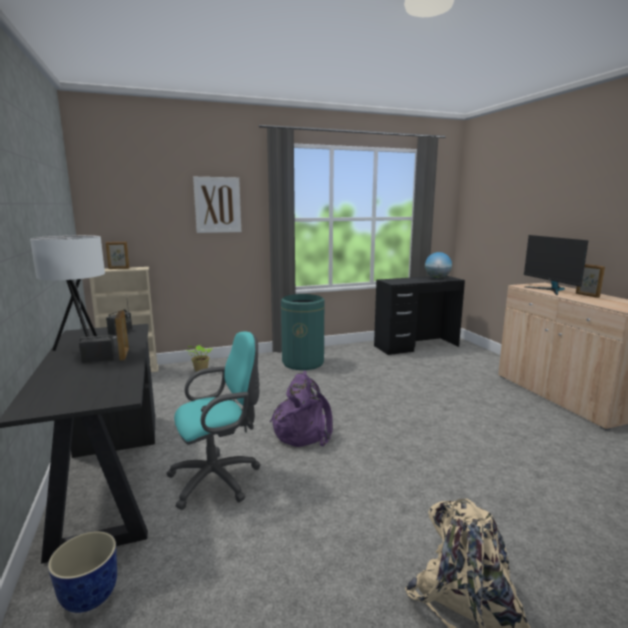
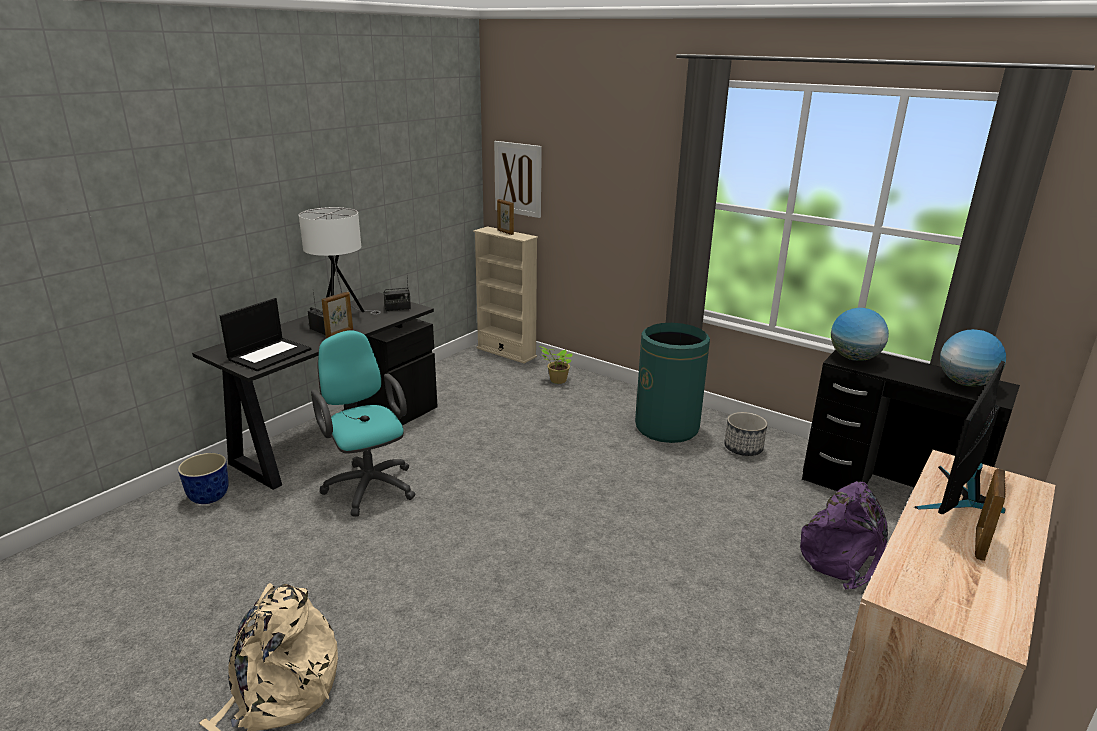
camera: 55 degrees right, 10 degrees up
turquoise office chair [166,332,261,510] -> turquoise office chair turned 150 degrees counterclockwise [311,330,416,517]
picture [193,177,241,233] -> picture moved to [494,141,542,218]
purple backpack [270,371,333,447] -> purple backpack moved to [800,481,888,589]
none -> laptop [220,298,311,371]
none -> planter [724,412,767,456]
none -> globe [831,308,889,361]

